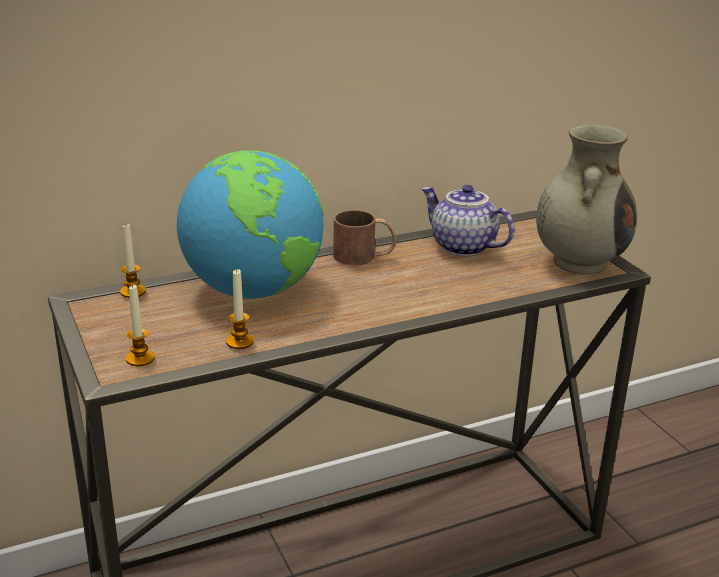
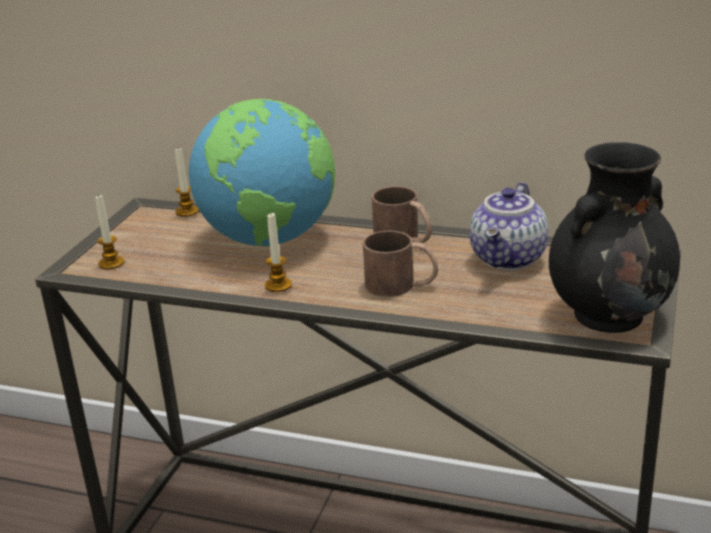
camera: 45 degrees right, 0 degrees up
candle [226,269,254,349] -> candle moved to [265,213,292,292]
teapot [421,185,514,256] -> teapot turned 150 degrees counterclockwise [469,182,549,270]
beige vase [536,125,637,275] -> black vase [549,142,680,333]
none -> brown mug [363,231,438,297]

